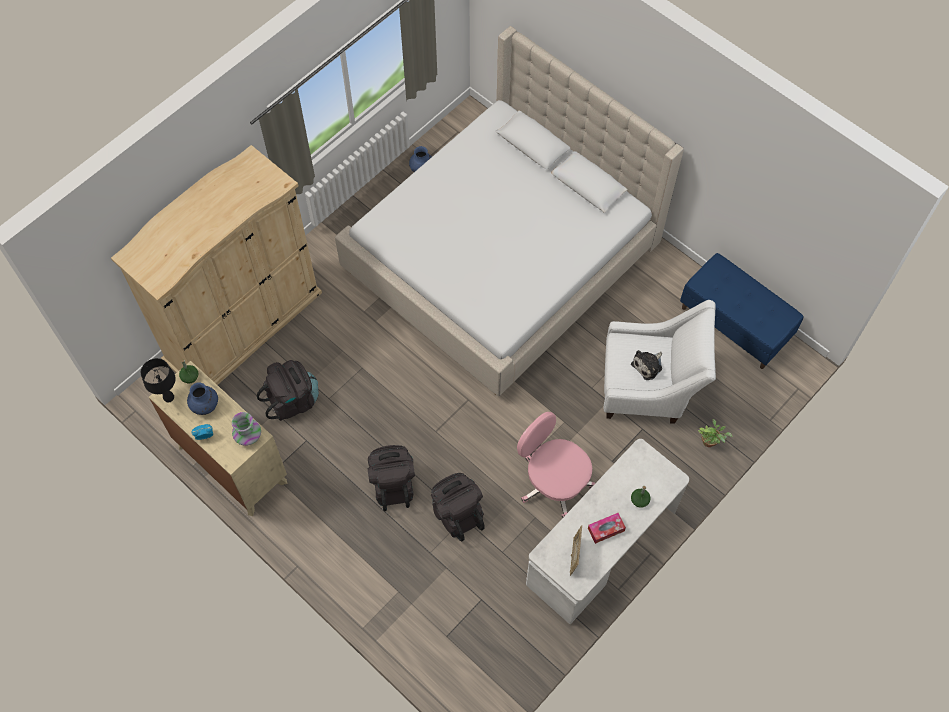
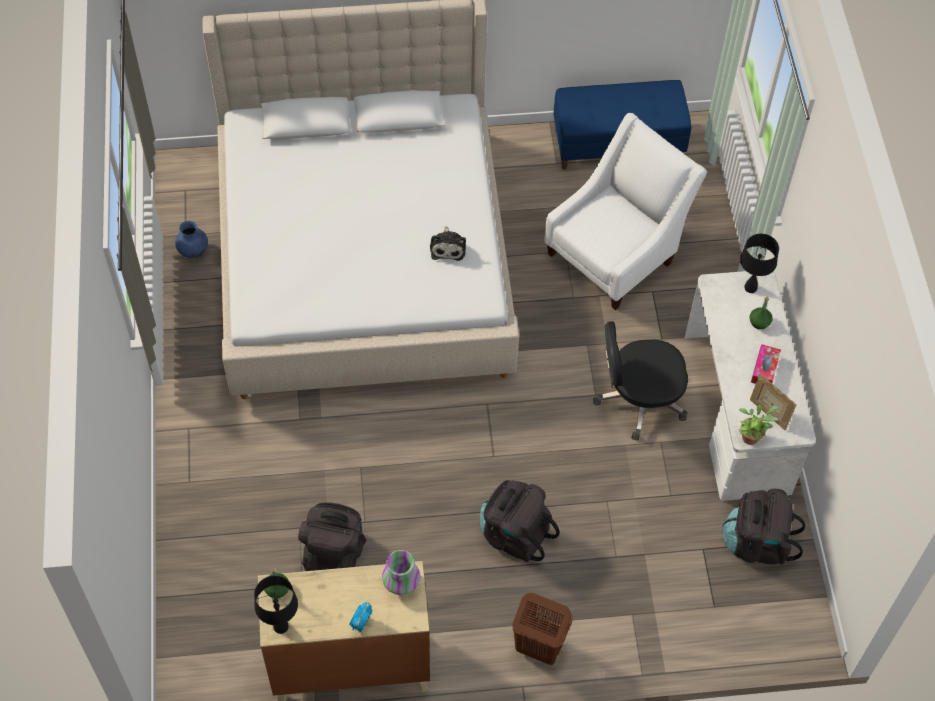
camera: 50 degrees left, 5 degrees down
beige wardrobe [111,145,322,385] -> none
blue vase [187,382,218,415] -> none
black backpack [431,473,485,542] -> black backpack moved to [722,489,805,565]
pink office chair [517,412,595,518] -> black office chair [593,321,688,440]
plush toy [631,350,662,380] -> plush toy moved to [430,226,466,261]
potted plant [698,419,733,447] -> potted plant moved to [739,405,779,445]
none -> brown laundry basket [512,593,573,665]
none -> black table lamp [740,234,779,293]

